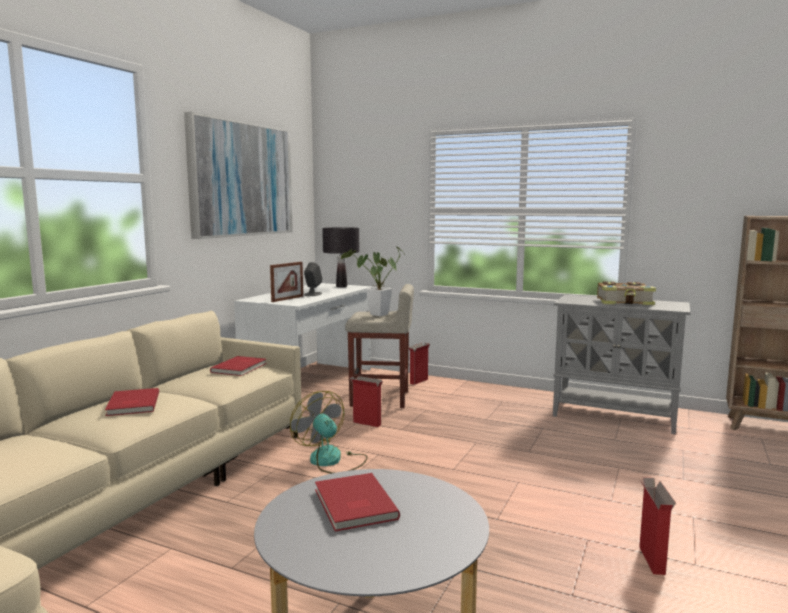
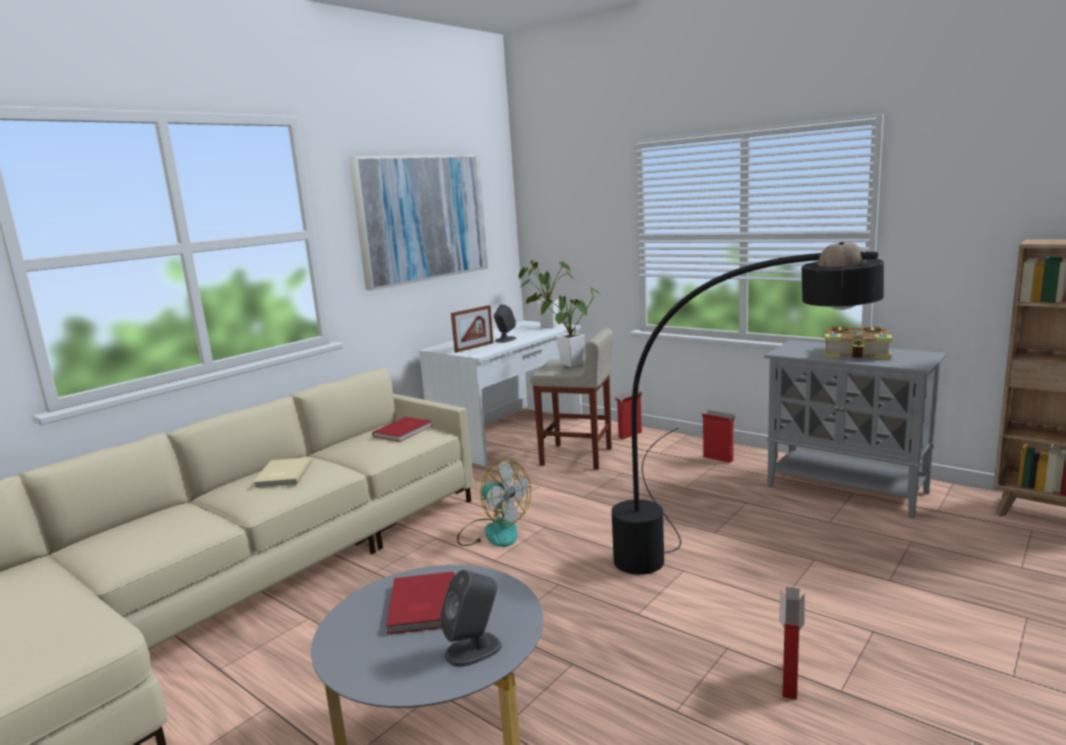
camera: 15 degrees right, 5 degrees up
red book [105,388,159,416] -> beige book [252,457,312,488]
fan [290,391,368,474] -> fan turned 150 degrees clockwise [457,459,531,547]
black table lamp [322,227,359,287] -> potted plant [519,260,574,328]
cardboard box [350,376,383,427] -> cardboard box moved to [700,410,736,463]
none -> grey speaker [440,570,502,667]
none -> black floor lamp [612,242,884,575]

